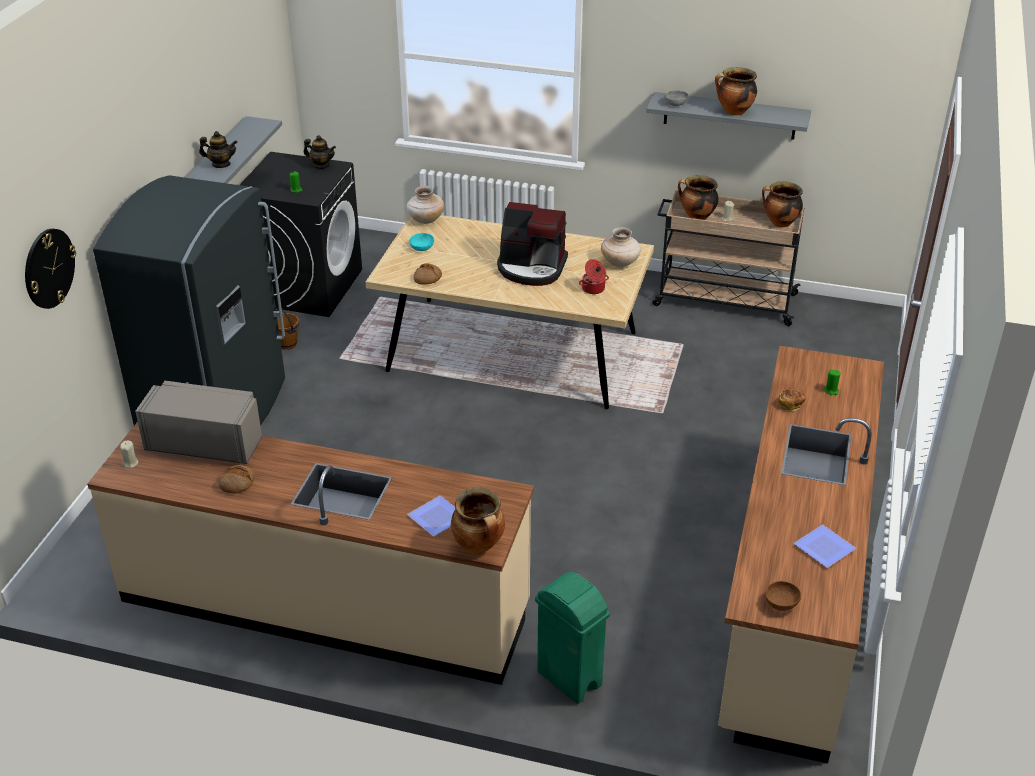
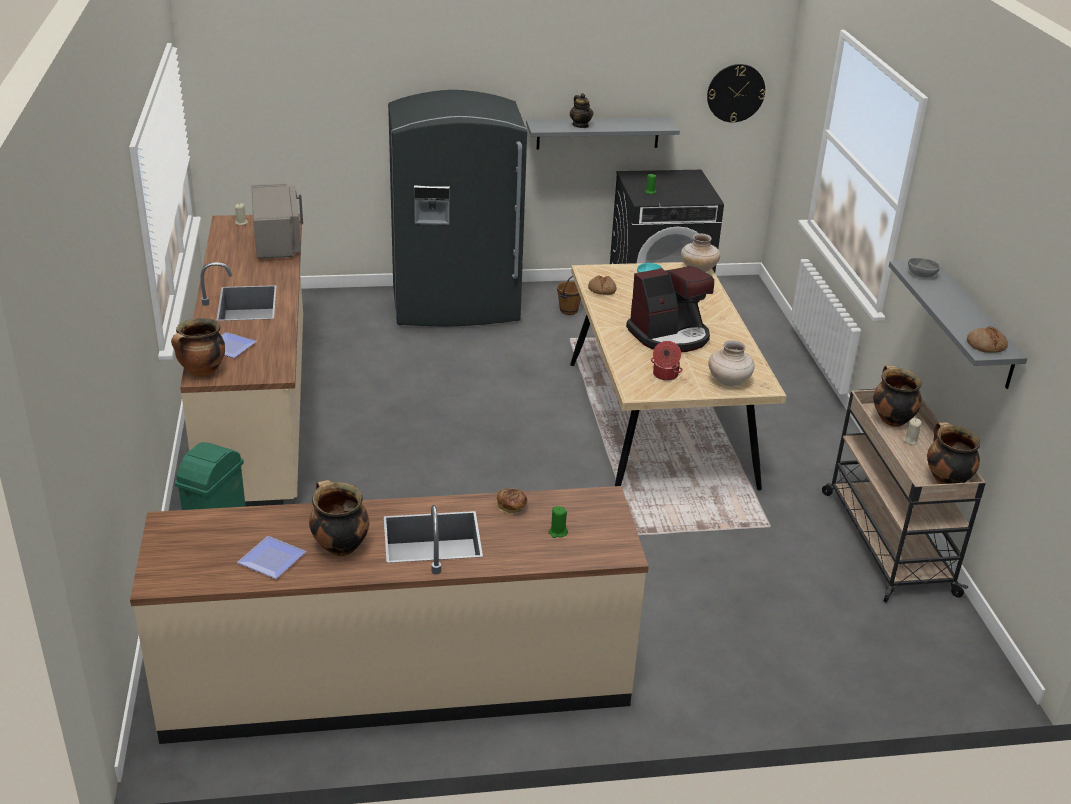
camera: 65 degrees right, 5 degrees down
wall clock [25,229,76,309] -> wall clock moved to [707,64,765,123]
bread [219,465,255,494] -> bread moved to [967,326,1008,353]
teapot [304,135,336,169] -> none
coffee machine [497,202,568,286] -> coffee machine turned 105 degrees counterclockwise [626,266,714,352]
cooking pot [715,67,757,115] -> cooking pot moved to [309,480,369,556]
brown bowl [765,581,801,611] -> none

